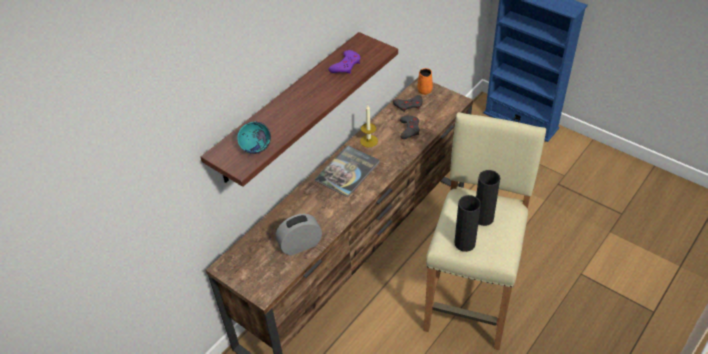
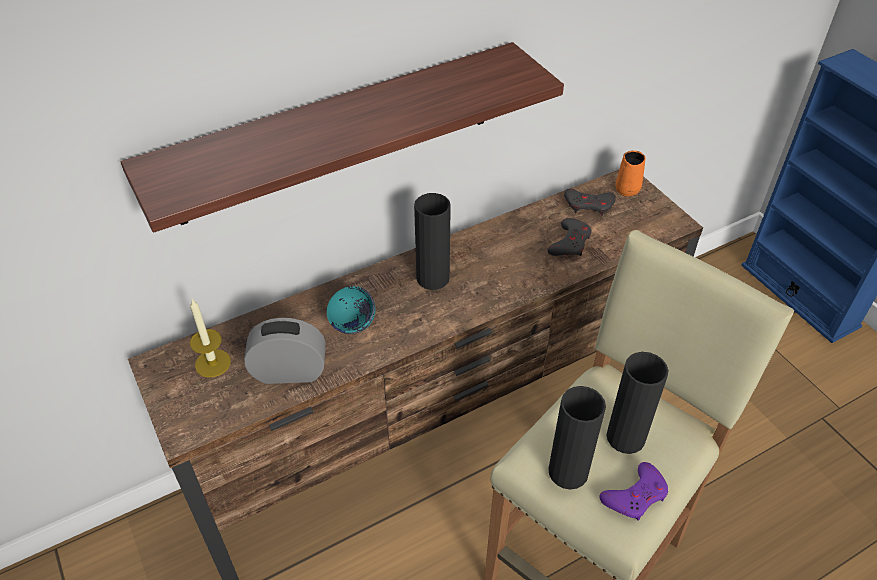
camera: 20 degrees right, 0 degrees up
turquoise bowl [237,122,271,154] -> turquoise bowl moved to [327,286,375,334]
book [315,145,380,197] -> black vase [414,193,451,290]
purple game controller [328,50,361,74] -> purple game controller moved to [599,462,668,520]
candle [360,105,378,147] -> candle moved to [190,299,231,378]

